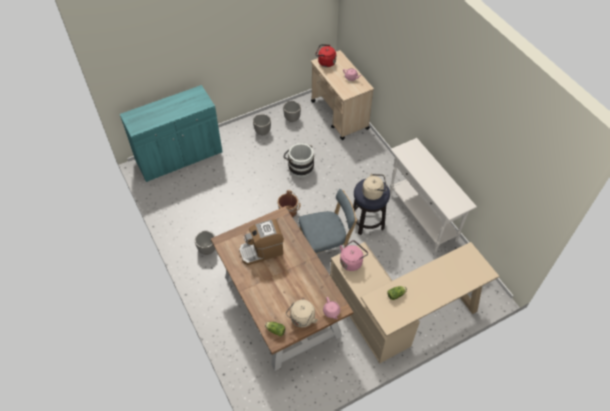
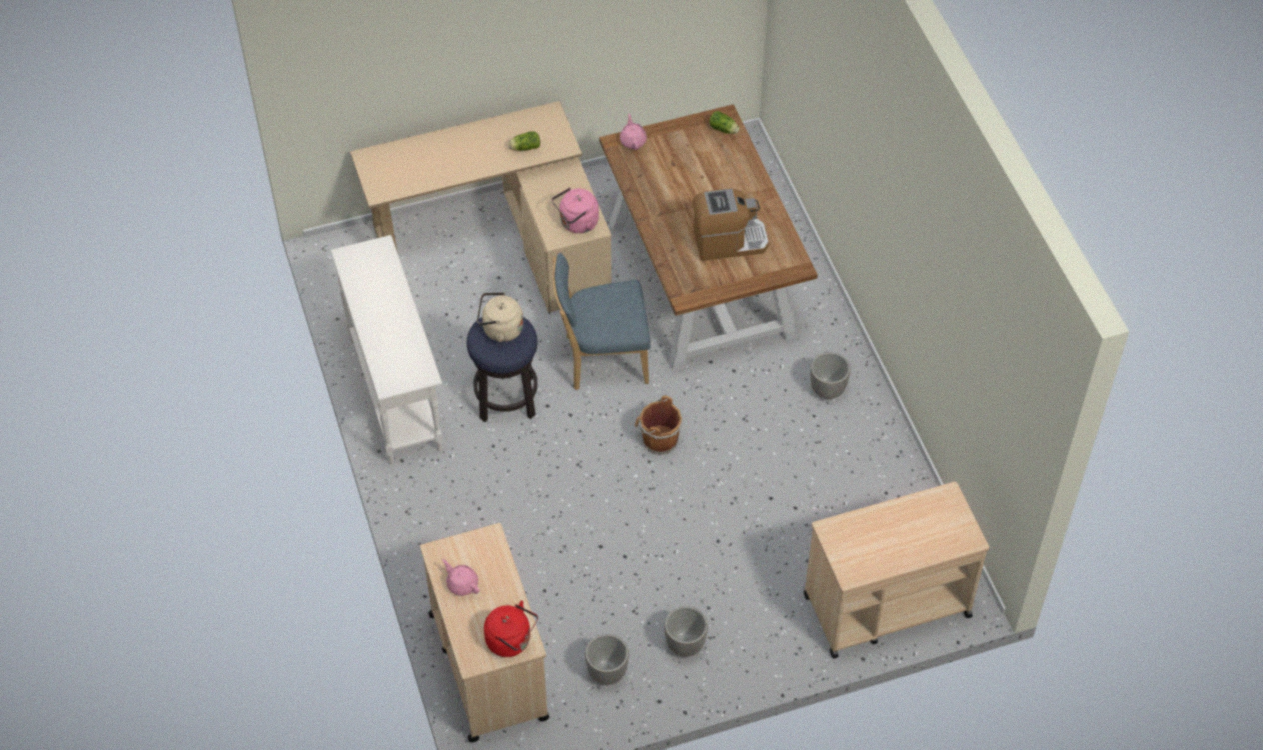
camera: 170 degrees left, 0 degrees up
turquoise cabinet [120,85,222,182] -> beige cart [804,482,989,658]
white bucket [284,143,314,177] -> none
beige kettle [286,300,318,328] -> none

